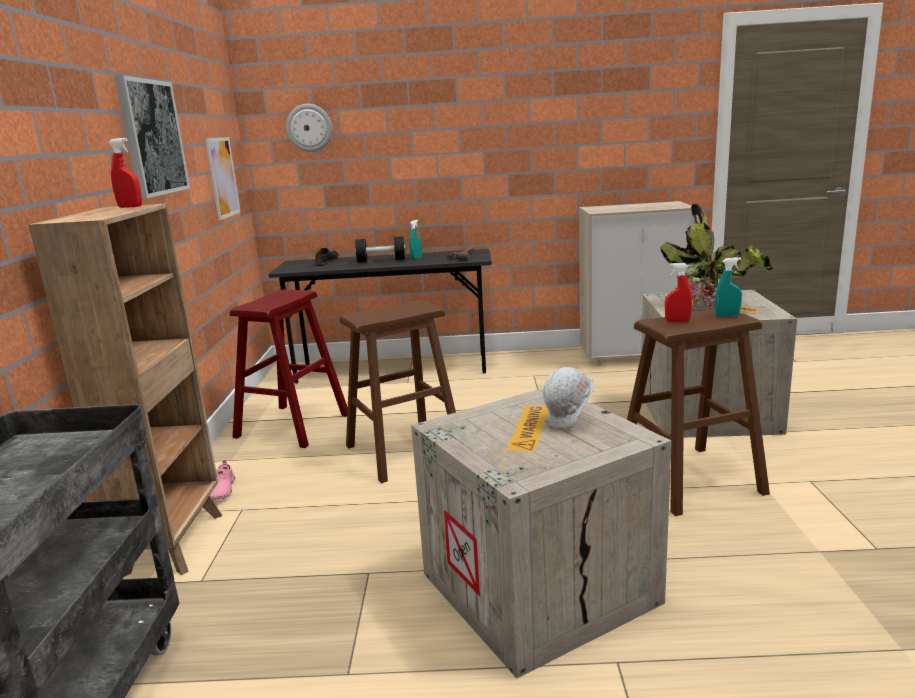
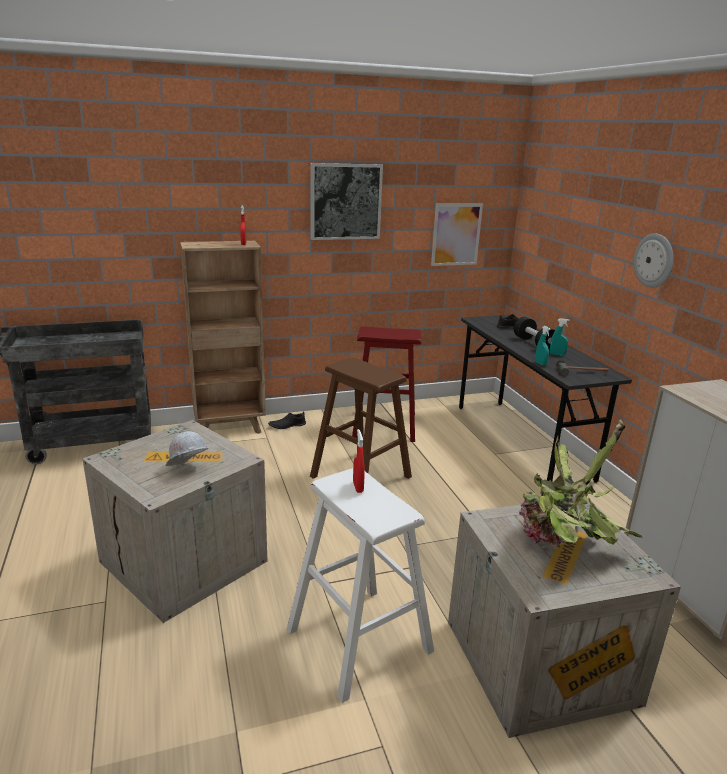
camera: 70 degrees right, 5 degrees up
pink shoe [210,460,235,500] -> black shoe [268,412,306,429]
wall clock [286,104,332,152] -> wall clock moved to [634,233,674,288]
brown stool [627,309,770,516] -> white stool [287,468,434,703]
turquoise spray bottle [715,257,742,317] -> turquoise spray bottle moved to [535,326,551,366]

